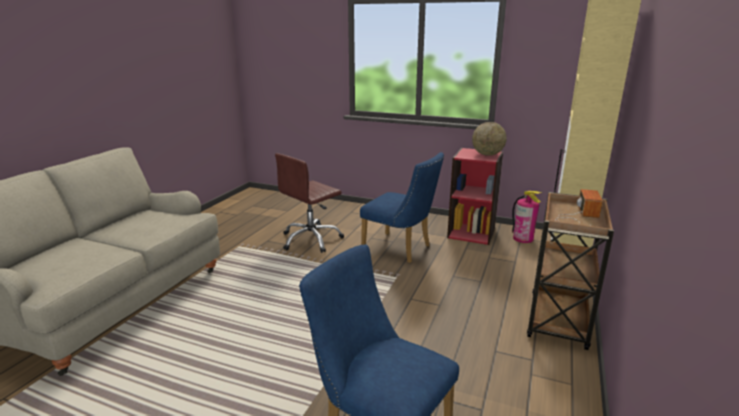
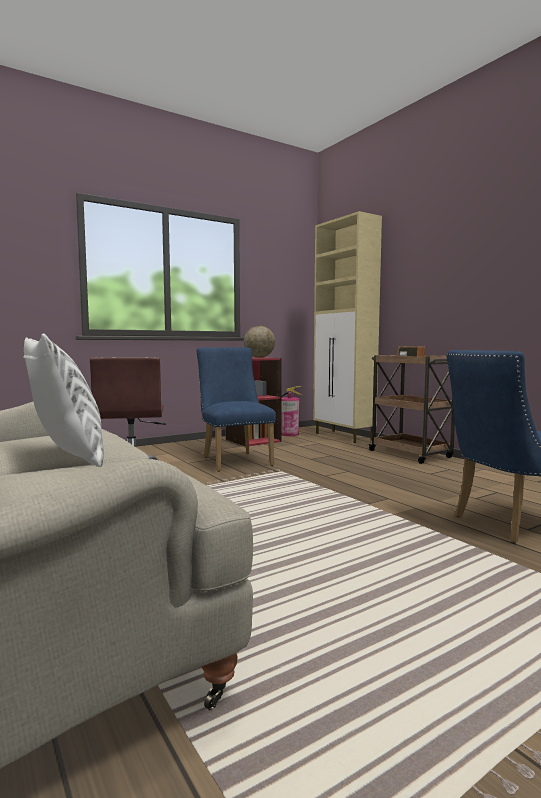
camera: 55 degrees left, 15 degrees down
blue chair [360,152,444,263] -> blue chair turned 90 degrees counterclockwise [196,347,276,472]
none -> white pillow [23,334,104,467]

